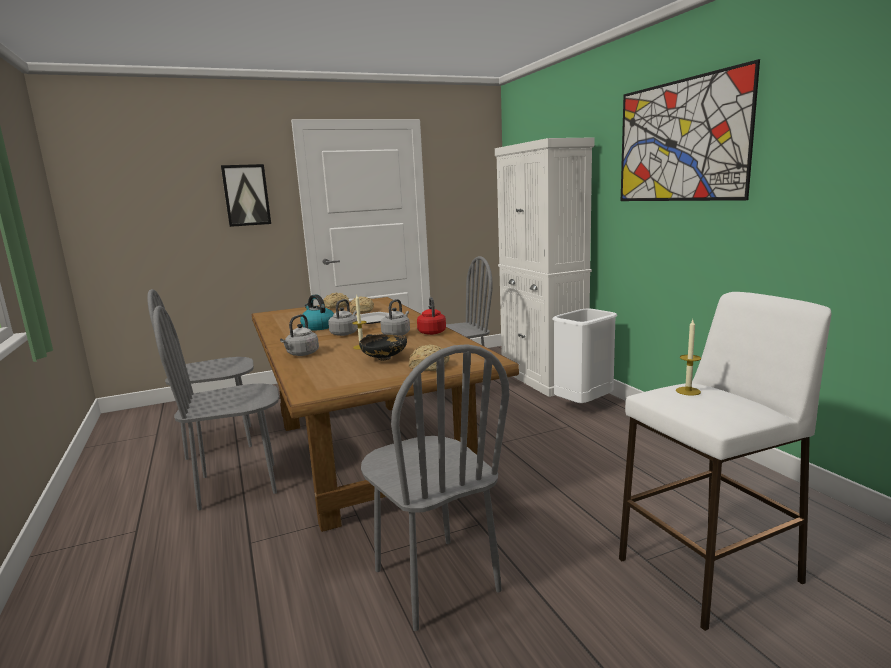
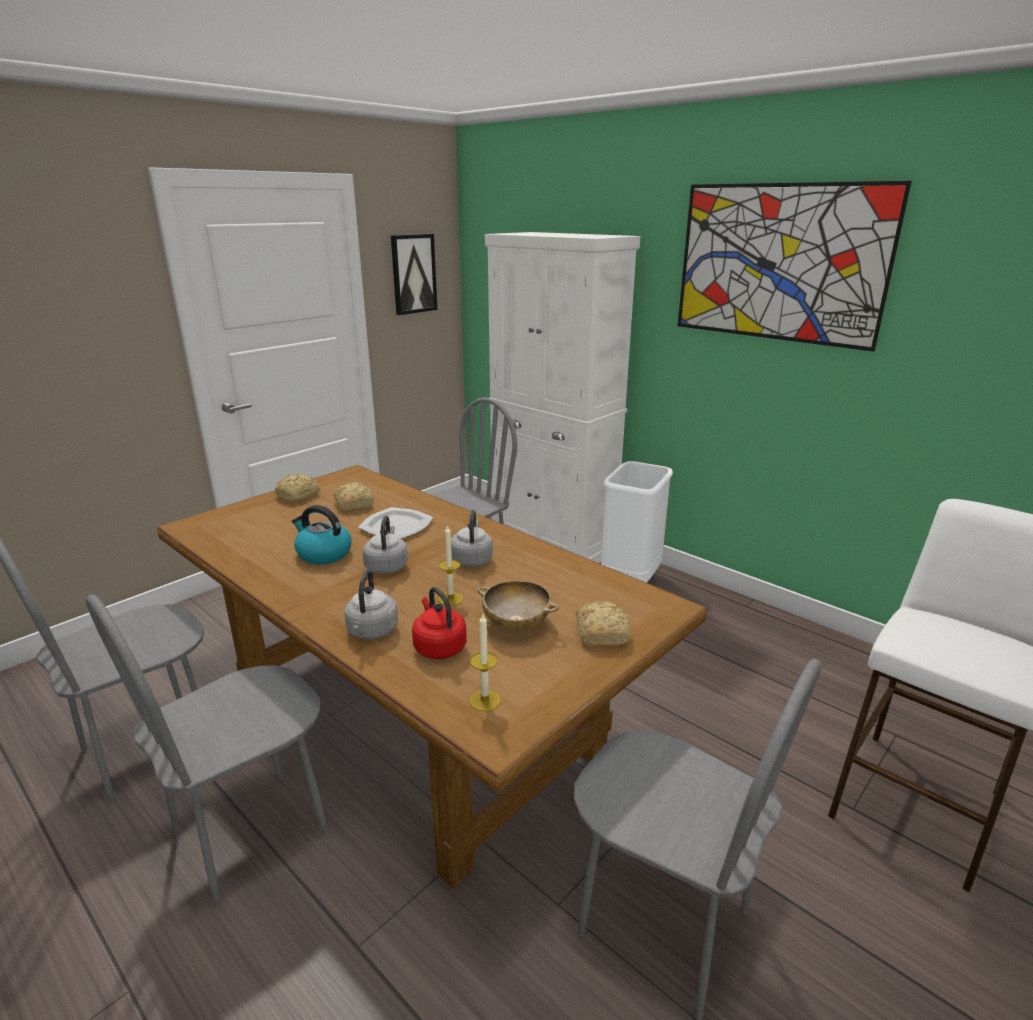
camera: 25 degrees left, 10 degrees up
picture [221,164,271,227] -> picture moved to [391,234,437,315]
black bowl [359,334,407,360] -> beige bowl [478,581,559,630]
red kettle [417,297,446,335] -> red kettle moved to [412,587,467,659]
candle [676,320,701,395] -> candle moved to [469,614,501,711]

